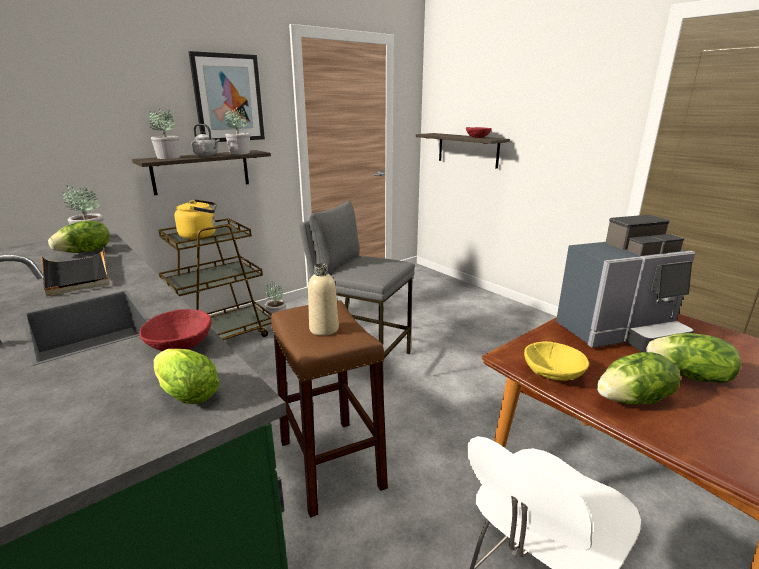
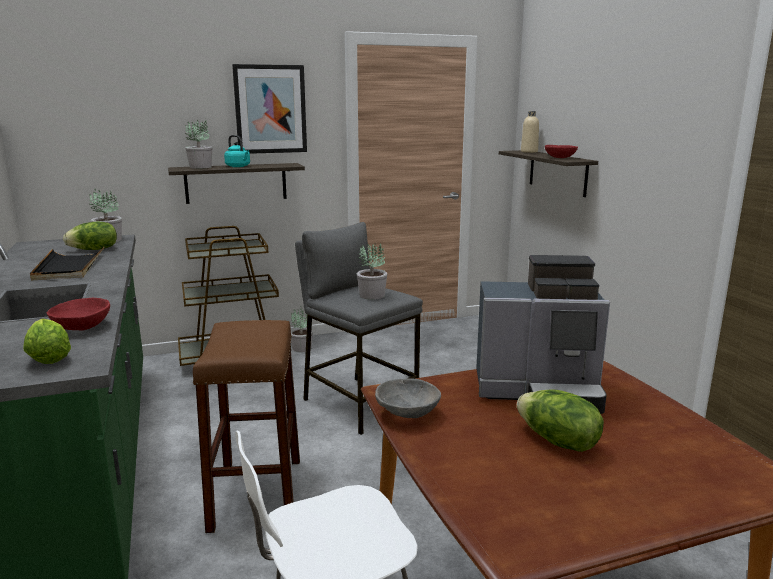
camera: 20 degrees right, 5 degrees down
yellow kettle [174,199,217,239] -> none
grey kettle [192,124,220,156] -> turquoise kettle [224,135,250,167]
potted plant [225,107,250,154] -> potted plant moved to [357,243,387,300]
beige bottle [308,263,339,336] -> beige bottle moved to [521,111,539,153]
yellow bowl [524,341,589,381] -> grey bowl [375,378,441,418]
lettuce [597,352,681,405] -> none

